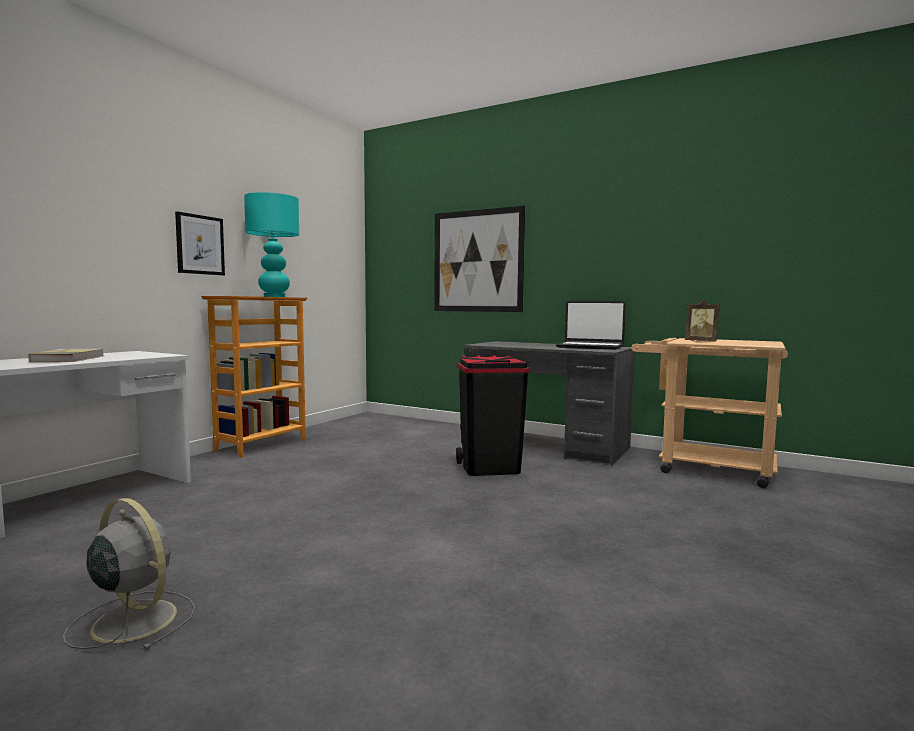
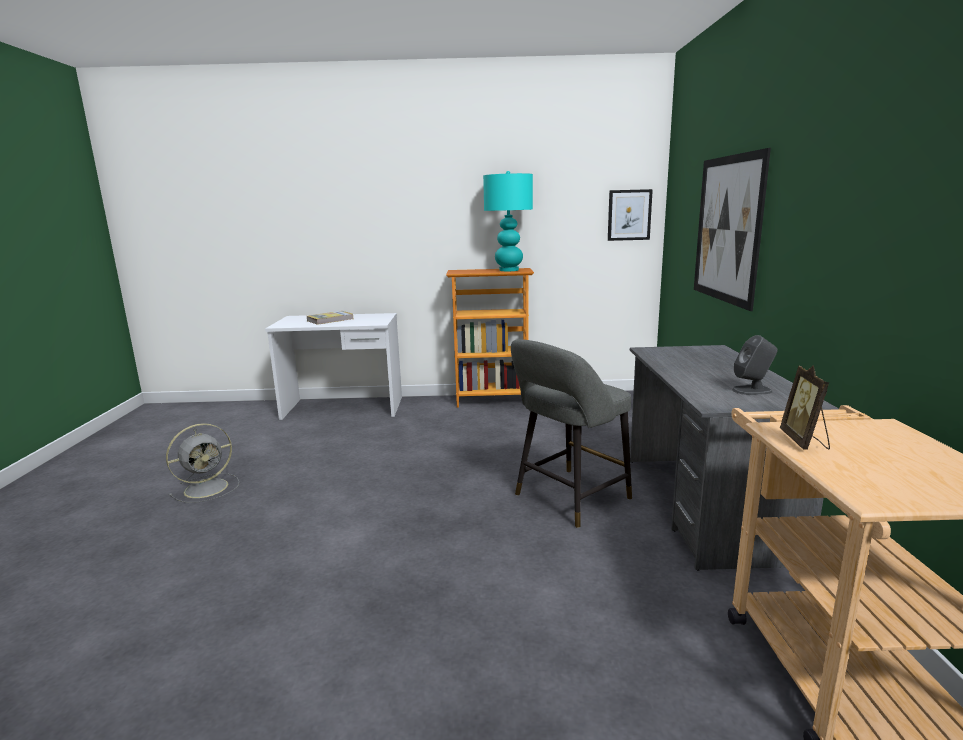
camera: 60 degrees right, 10 degrees up
grey fan [63,498,195,650] -> grey fan turned 45 degrees clockwise [166,423,240,503]
picture [175,211,225,275] -> picture moved to [608,189,653,241]
black trash can [456,356,530,476] -> grey stool [511,339,632,528]
laptop [556,301,626,350] -> grey speaker [732,335,778,395]

